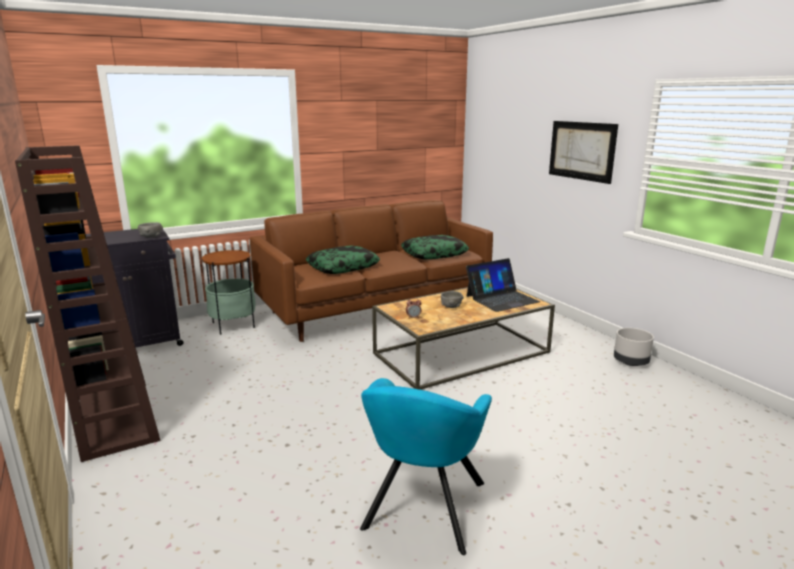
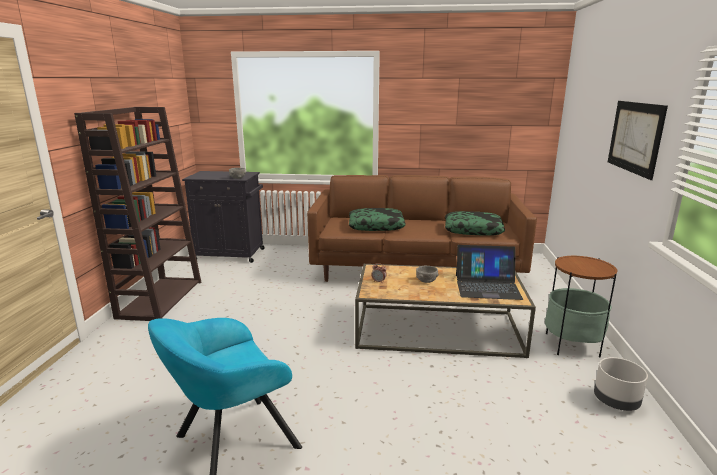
camera: 35 degrees right, 0 degrees up
side table [202,250,256,335] -> side table moved to [545,256,617,357]

